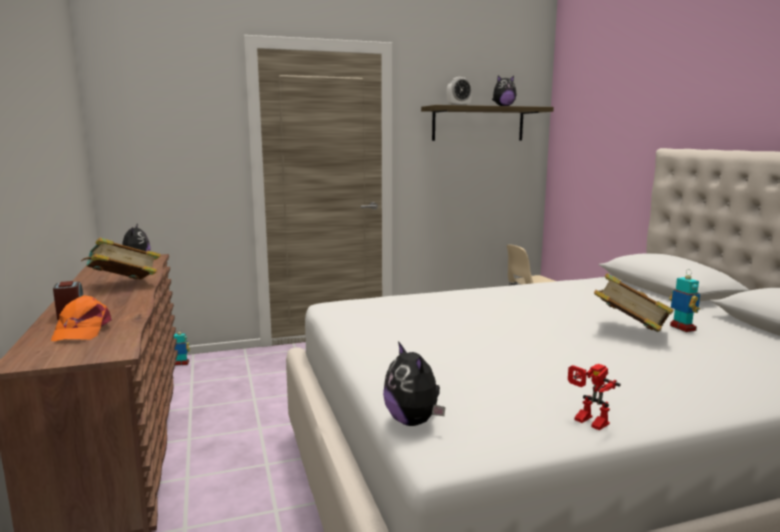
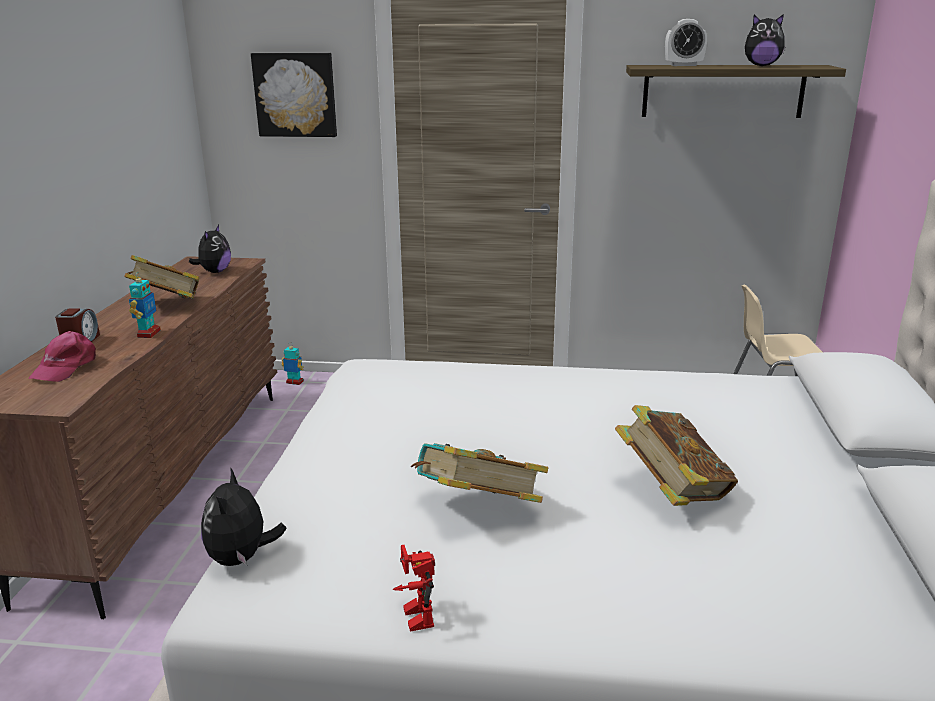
camera: 25 degrees right, 10 degrees up
orange cap [51,295,112,341] -> pink cap [28,331,96,382]
toy robot [669,269,700,332] -> toy robot moved to [129,272,161,338]
none -> picture [251,53,337,137]
none -> book [411,443,548,503]

